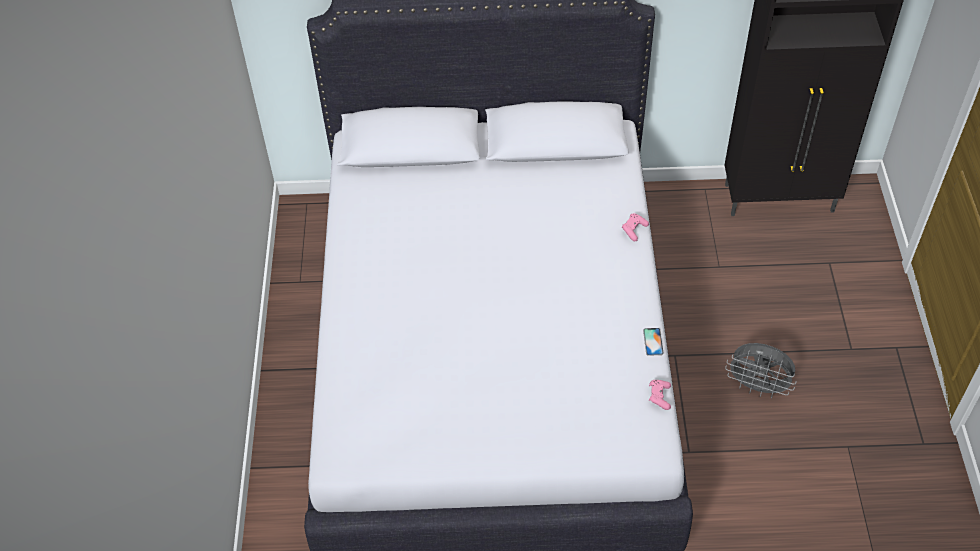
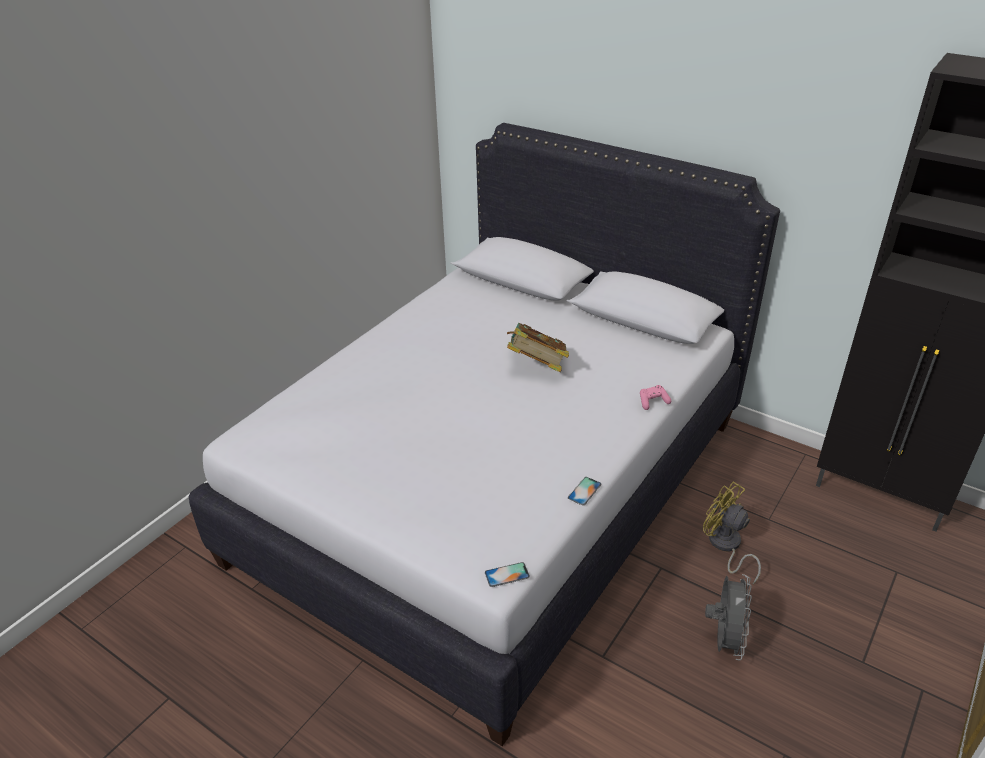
camera: 35 degrees right, 15 degrees down
pink game controller [649,380,671,410] -> none
grey fan [725,343,797,398] -> grey fan turned 135 degrees counterclockwise [705,574,752,660]
none -> phone [485,562,530,587]
none -> book [507,323,569,372]
none -> yellow fan [703,482,761,584]

